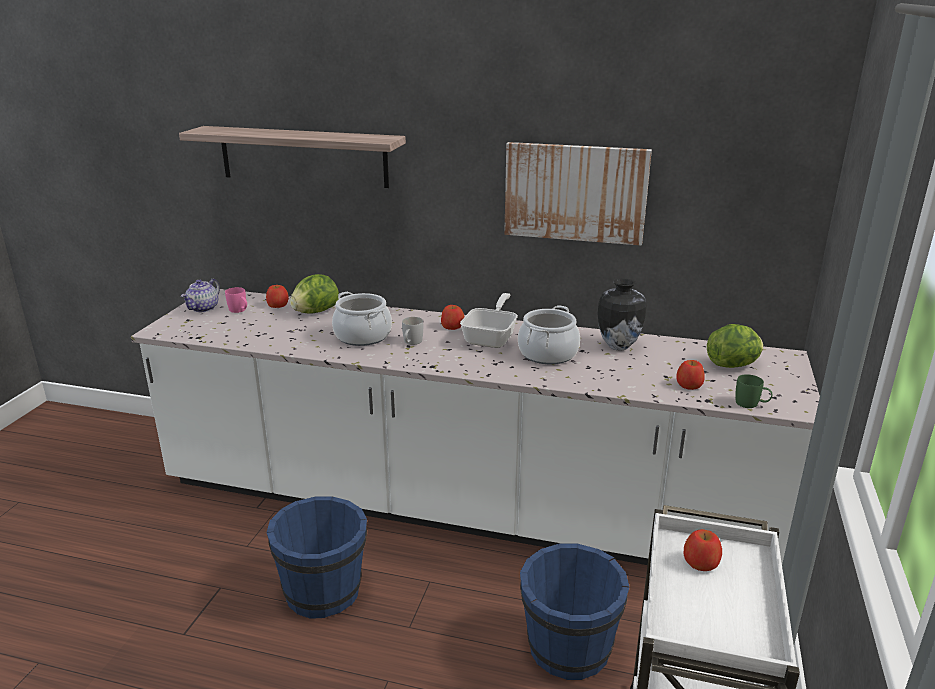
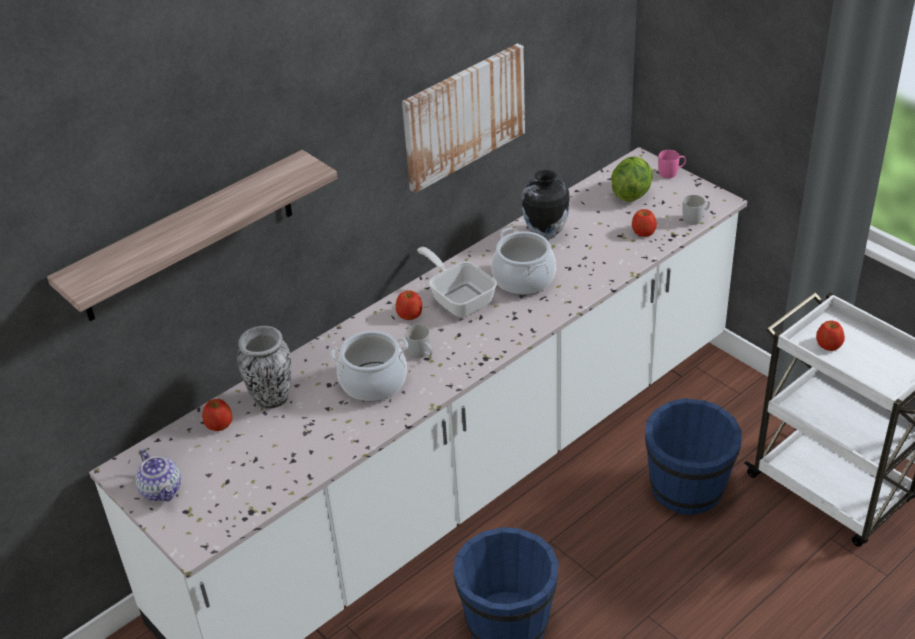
camera: 55 degrees left, 15 degrees up
pink mug [225,287,247,313] -> pink mug moved to [658,150,686,178]
lettuce [290,274,339,314] -> vase [237,326,291,409]
green mug [736,374,772,408] -> white mug [682,195,710,225]

